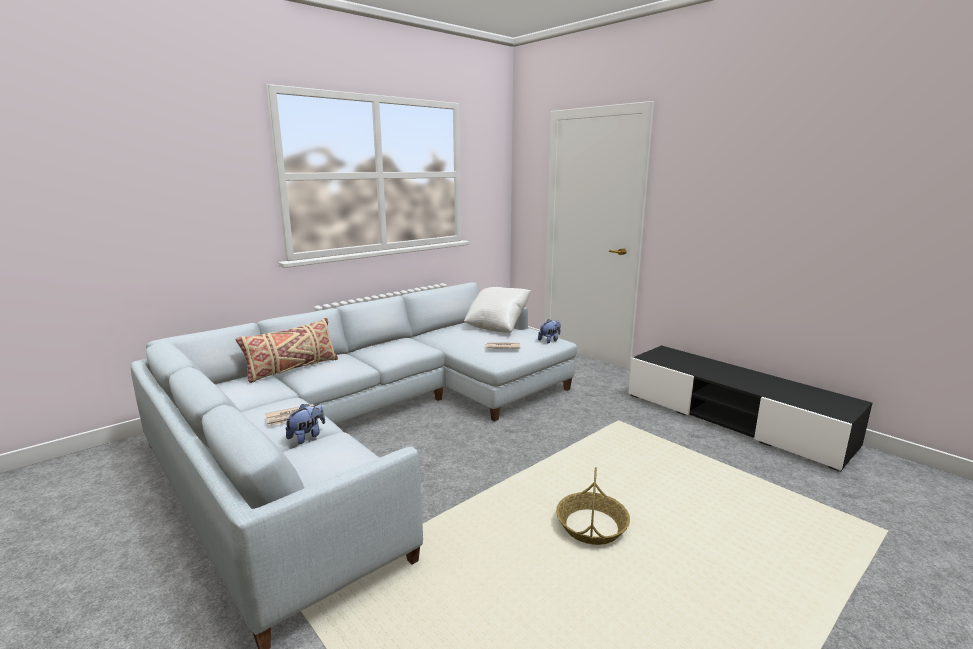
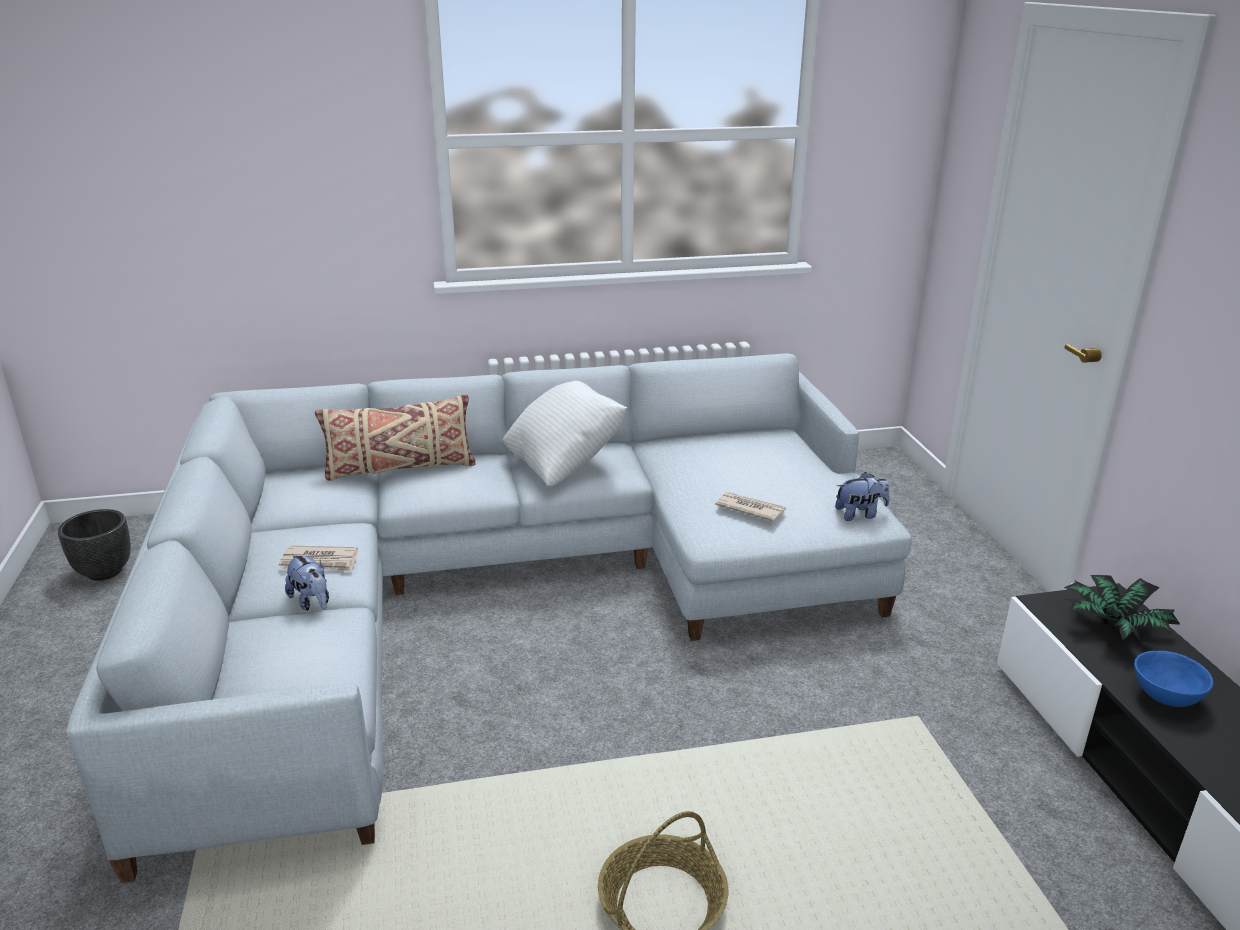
camera: 30 degrees right, 10 degrees up
plush toy [285,404,325,444] -> plush toy turned 75 degrees clockwise [285,553,329,611]
white pillow [464,287,531,333] -> white pillow moved to [503,381,627,486]
none -> black planter [58,509,131,581]
none -> potted plant [1064,575,1181,642]
none -> blue bowl [1134,651,1214,707]

